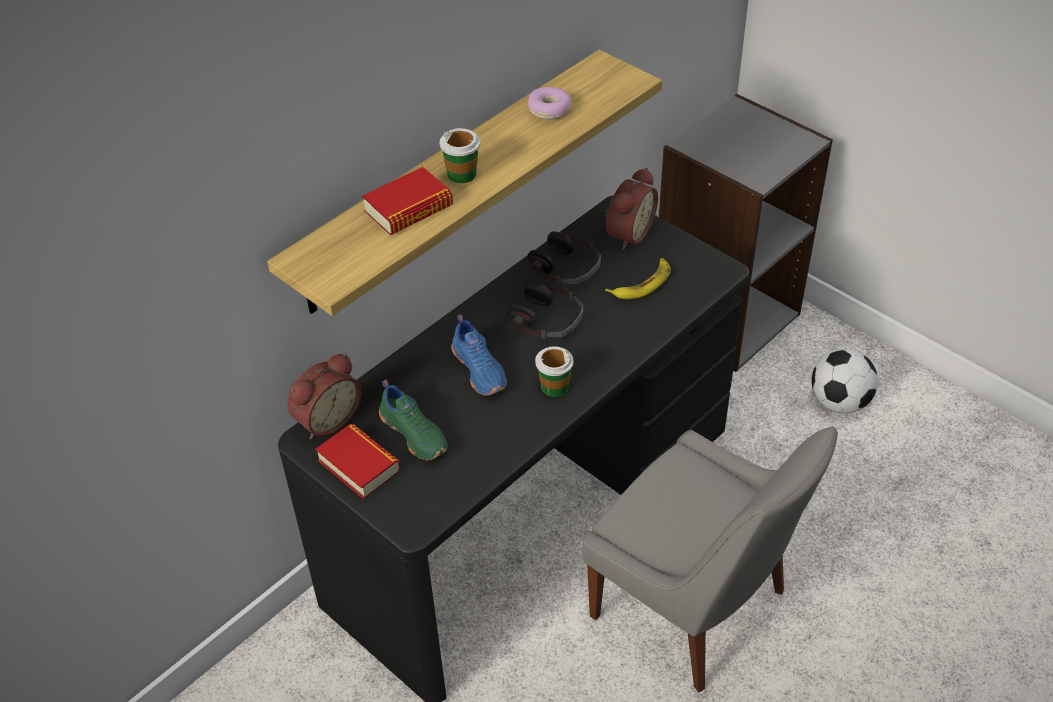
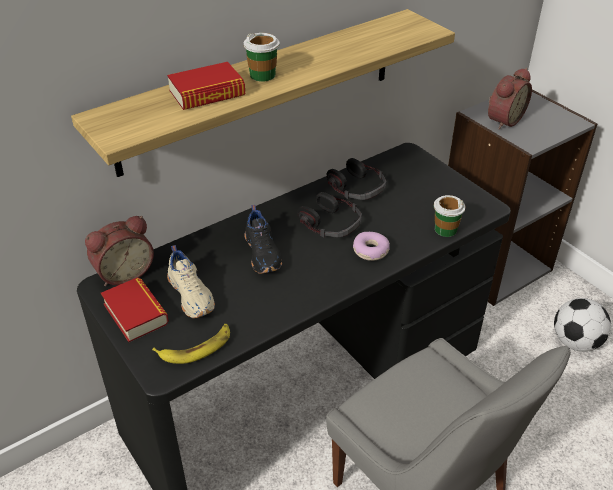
camera: 10 degrees right, 5 degrees down
green shoe [379,380,448,461] -> beige shoe [167,245,215,318]
blue shoe [451,314,507,396] -> black shoe [244,205,282,274]
donut [528,87,572,120] -> donut moved to [353,232,390,261]
cup [535,346,574,397] -> cup moved to [434,195,465,237]
banana [605,258,671,299] -> banana moved to [152,324,230,364]
alarm clock [606,168,658,250] -> alarm clock moved to [488,68,532,130]

